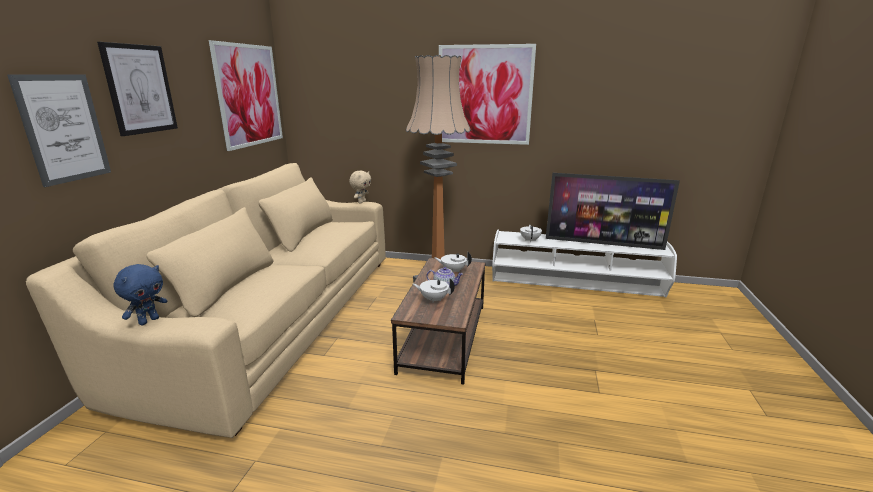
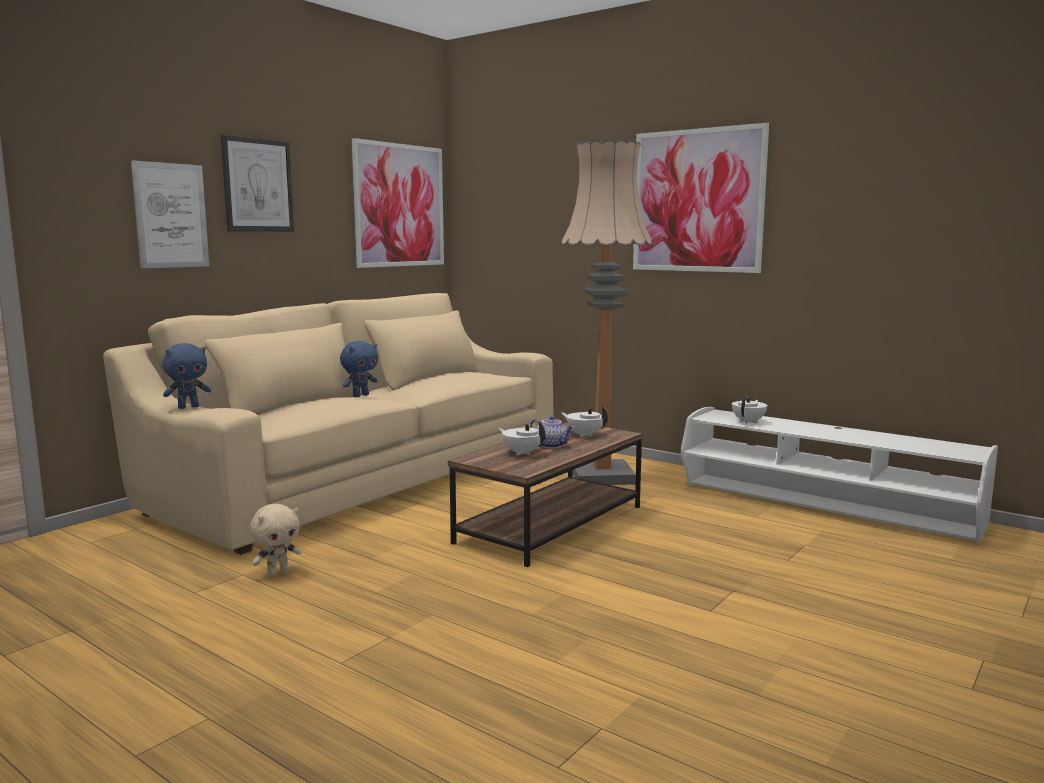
camera: 25 degrees right, 10 degrees down
beige plush toy [349,171,371,203] -> beige plush toy moved to [250,504,302,577]
television [546,173,680,250] -> none
none -> blue plush toy [340,341,378,397]

